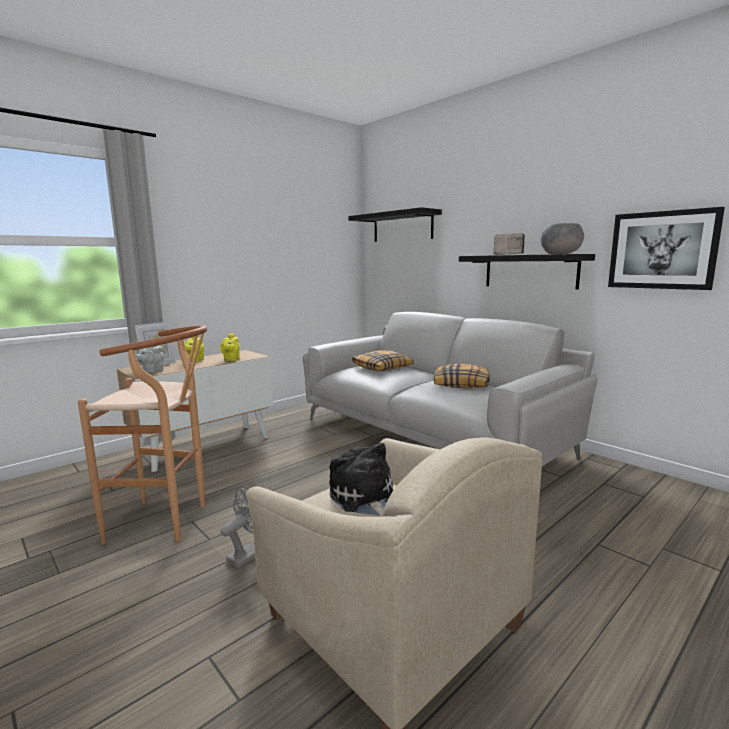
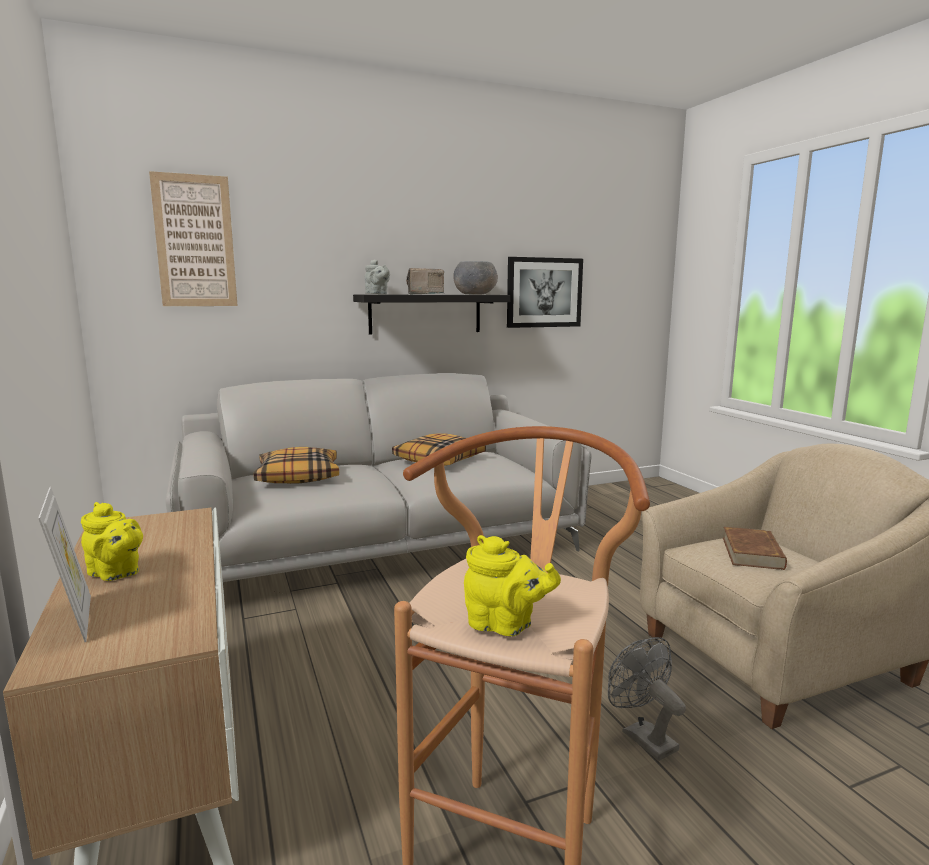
camera: 70 degrees left, 0 degrees up
grey teapot [134,346,164,373] -> grey teapot moved to [364,259,390,294]
yellow teapot [220,333,240,361] -> yellow teapot moved to [464,535,561,636]
plush toy [329,443,393,516] -> brown book [723,527,787,570]
black shelf [349,207,442,242] -> picture [149,171,238,306]

